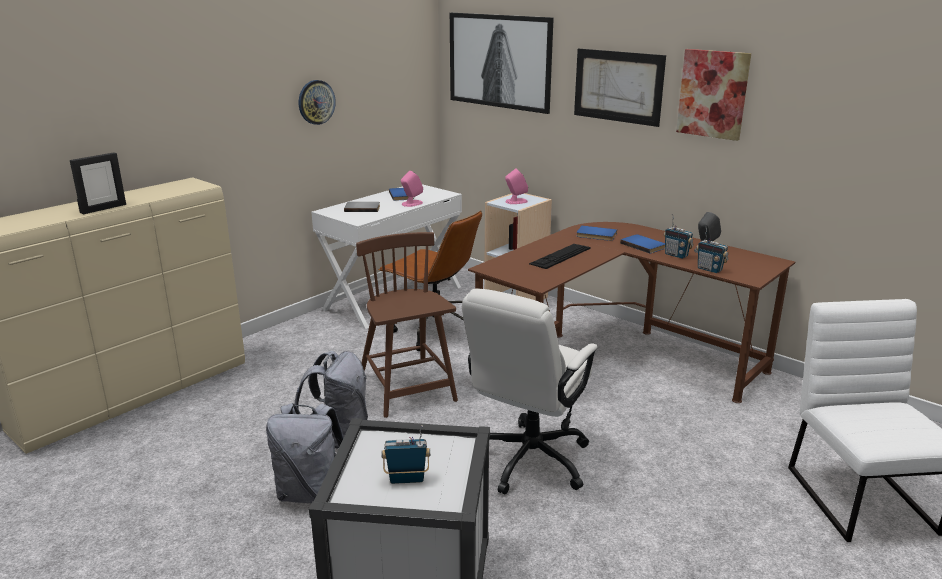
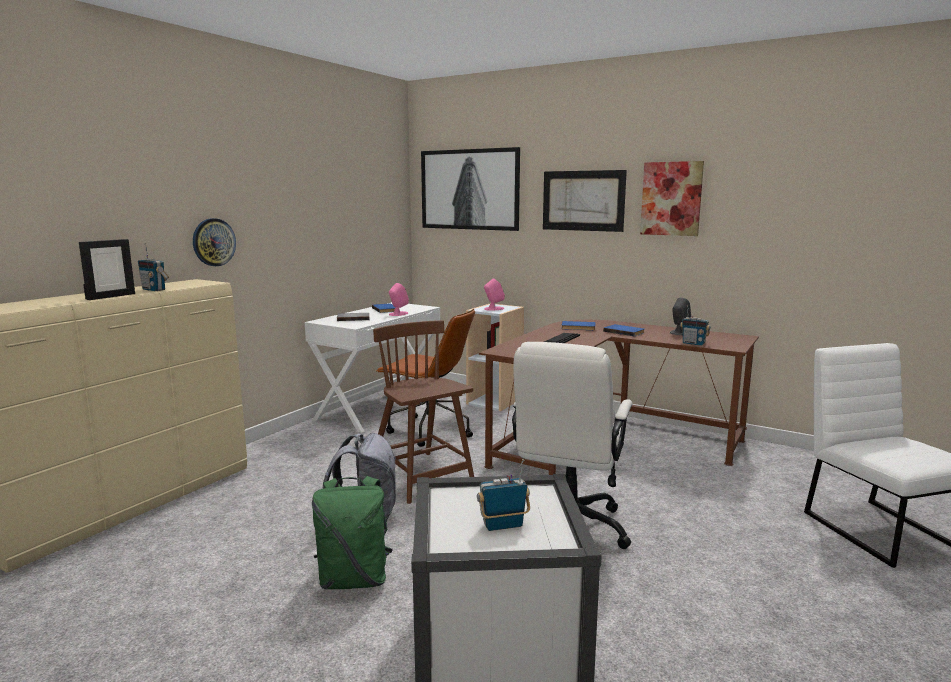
camera: 10 degrees left, 10 degrees down
grey backpack [266,403,344,503] -> green backpack [312,476,393,589]
wall clock [299,80,336,125] -> wall clock moved to [193,218,236,266]
radio [664,214,694,259] -> radio moved to [138,243,169,291]

